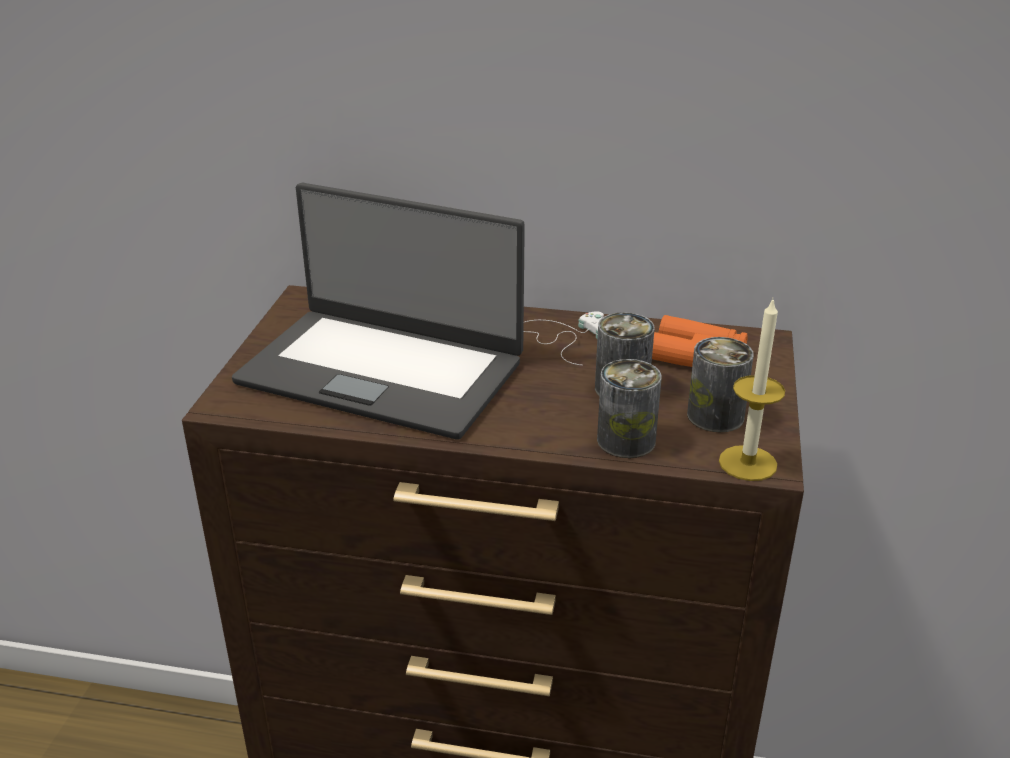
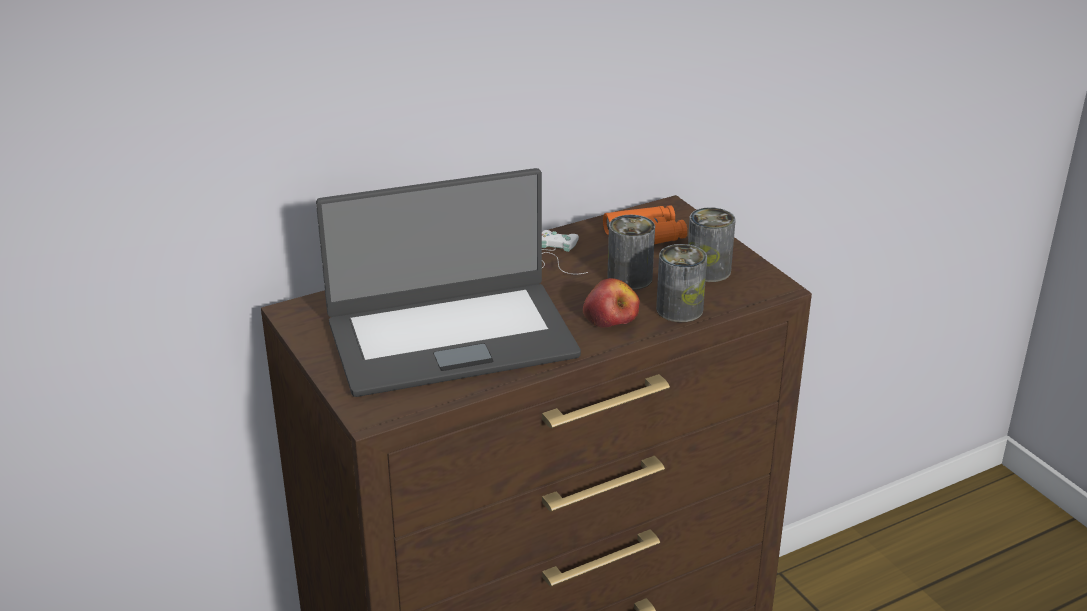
camera: 40 degrees left, 0 degrees up
candle [719,299,785,481] -> none
none -> apple [583,278,640,327]

